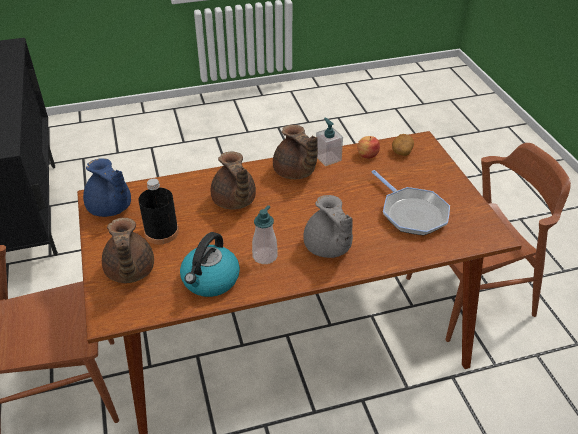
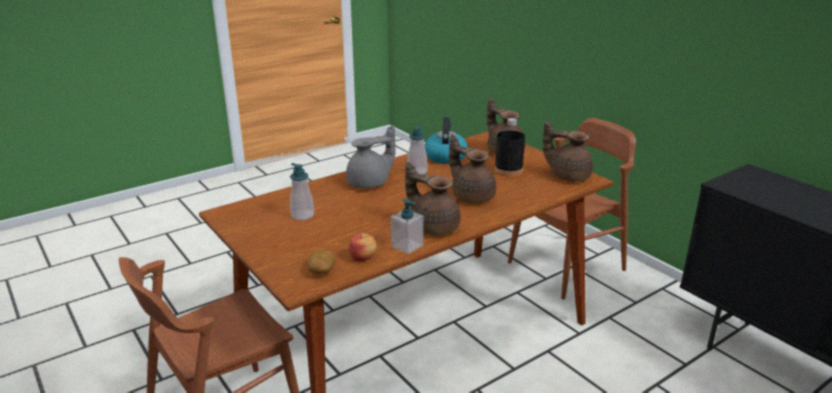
camera: 160 degrees right, 15 degrees down
blue teapot [83,158,131,217] -> brown teapot [543,121,593,182]
grey teapot [303,195,353,258] -> grey teapot turned 105 degrees clockwise [346,125,396,188]
frying pan [372,170,450,236] -> soap dispenser [290,163,314,220]

